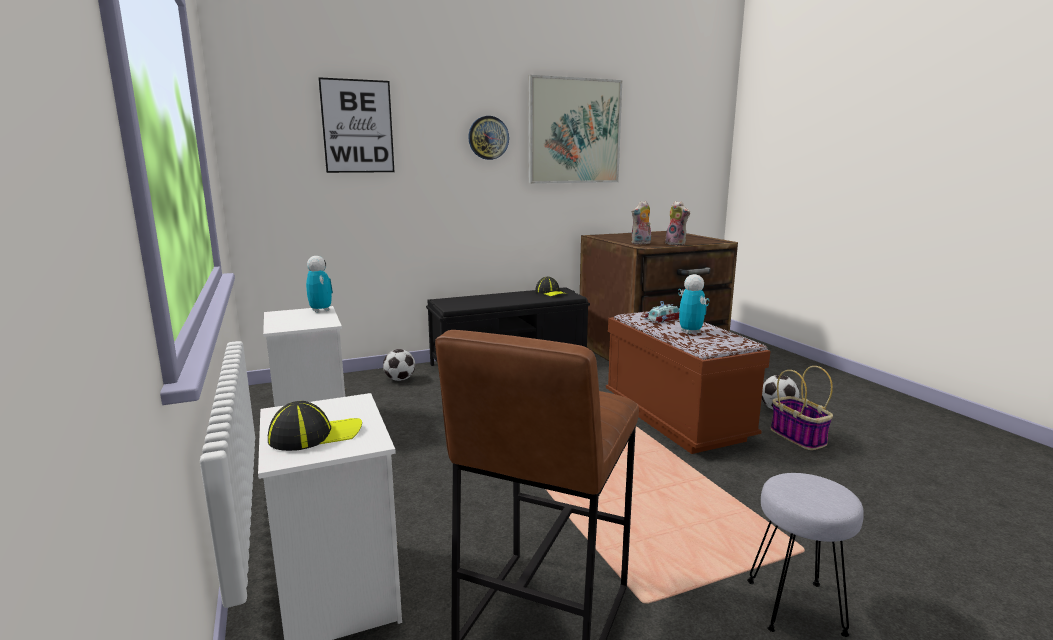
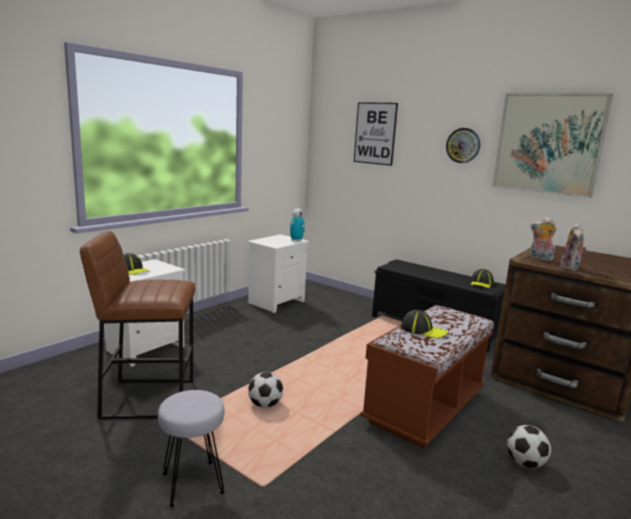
camera: 60 degrees right, 0 degrees up
football [383,349,415,381] -> football moved to [248,372,283,408]
toy car [645,301,680,323] -> none
toy robot [678,274,709,334] -> cap [401,310,448,339]
basket [771,366,833,450] -> none

